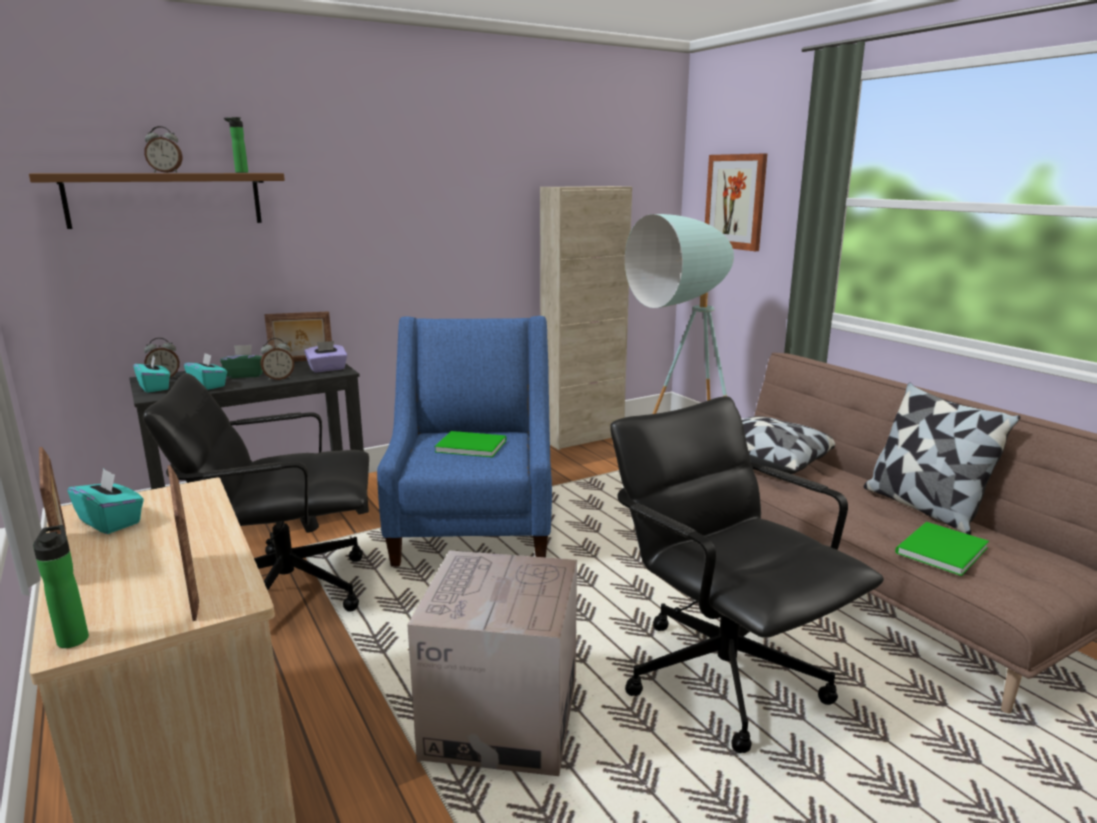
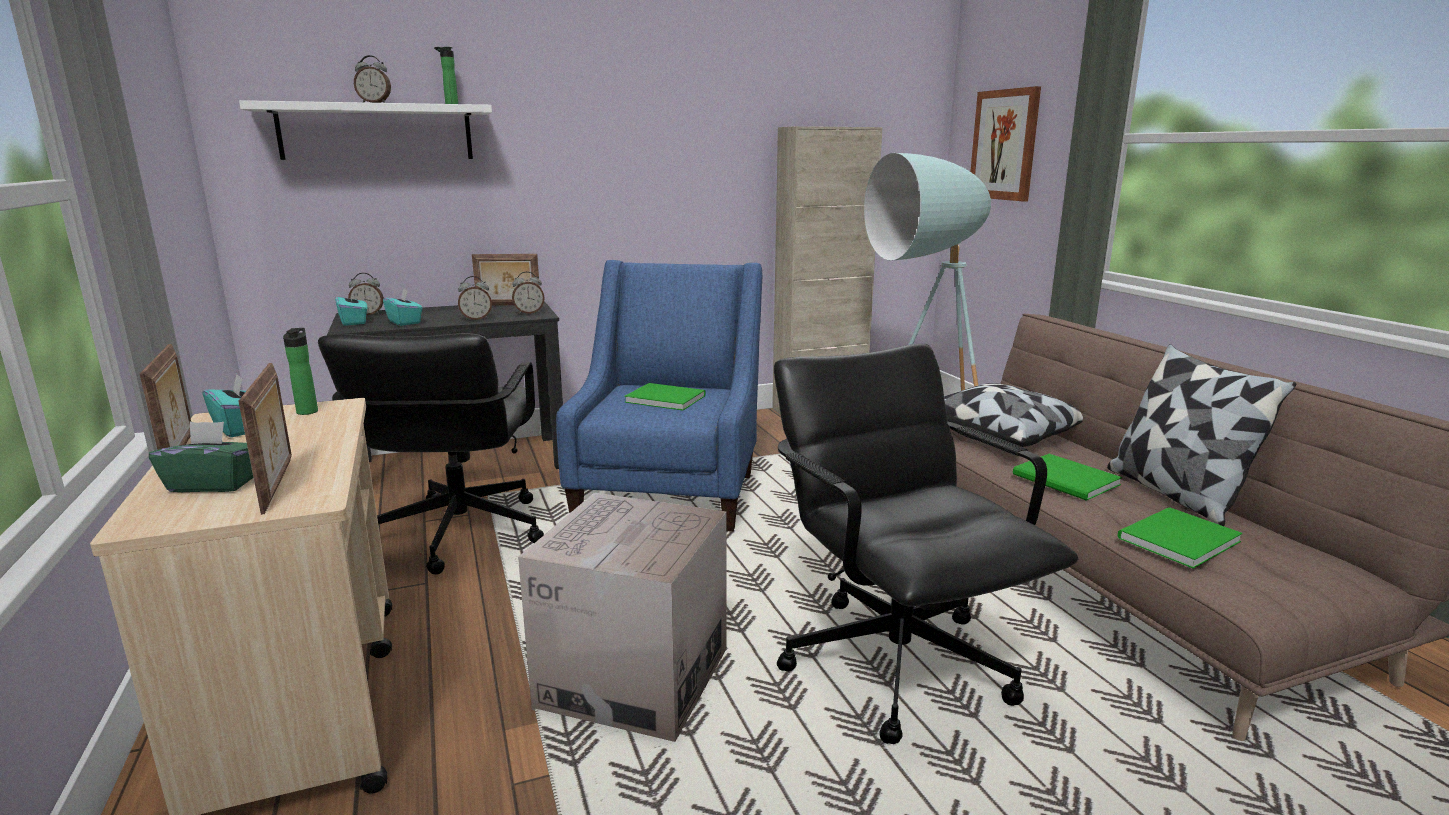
camera: 10 degrees right, 0 degrees up
brown shelf [29,173,285,229] -> white shelf [239,100,492,160]
bottle [33,525,89,648] -> bottle moved to [283,328,318,415]
black office chair [143,373,369,611] -> black office chair turned 90 degrees counterclockwise [318,333,544,574]
green tissue box [220,345,263,378] -> green tissue box moved to [149,422,253,492]
purple tissue box [304,341,347,373] -> alarm clock [512,272,545,314]
none -> green book [1013,454,1122,501]

